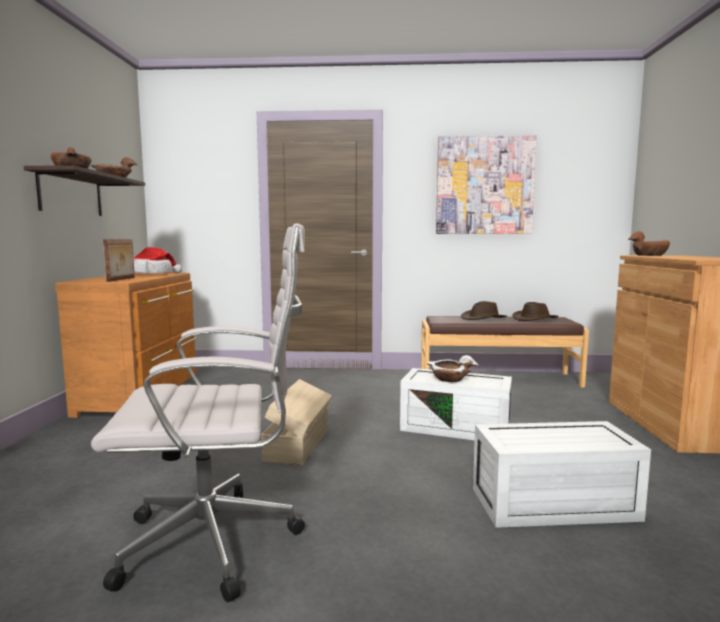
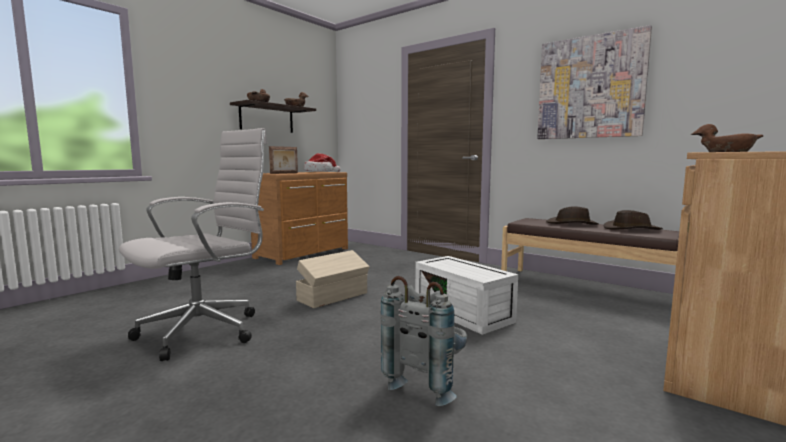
camera: 35 degrees right, 0 degrees up
white office chair [91,223,305,602] -> white office chair turned 75 degrees counterclockwise [119,128,267,361]
white bowl [427,355,479,382] -> none
white storage box [473,421,651,528] -> grey backpack [380,276,467,406]

